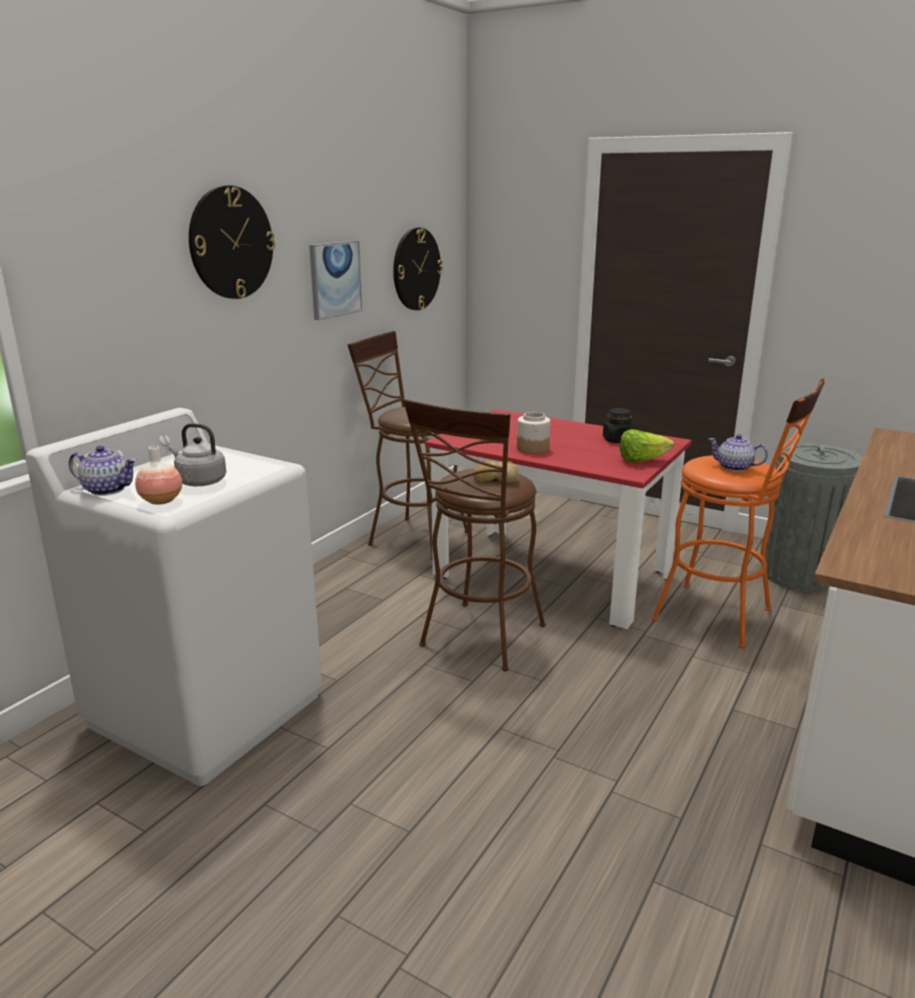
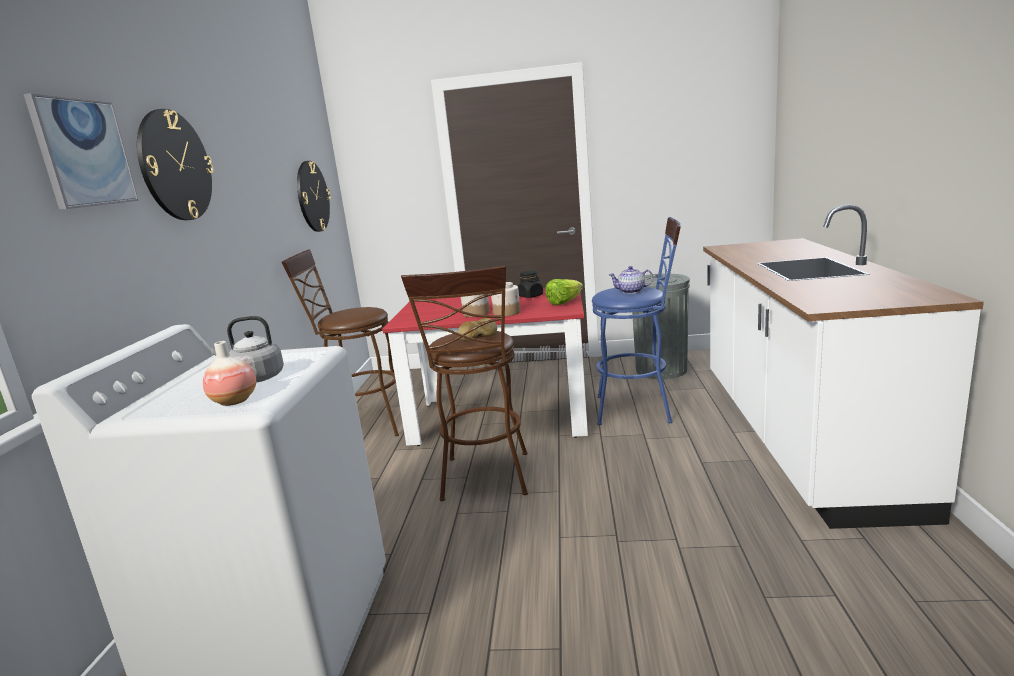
camera: 25 degrees left, 5 degrees down
teapot [69,446,137,496] -> none
picture [309,241,362,320] -> picture moved to [24,93,138,210]
orange stool [652,379,826,649] -> blue stool [592,217,681,425]
none -> jar [491,282,520,317]

